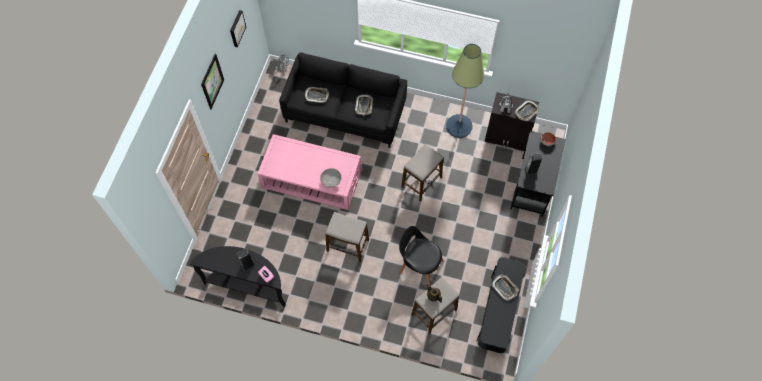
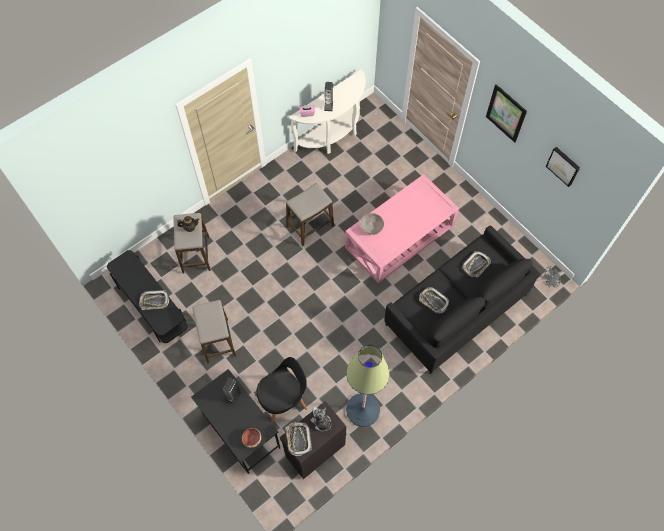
camera: 125 degrees right, 0 degrees up
black console table [190,246,286,307] -> white console table [289,69,366,154]
black chair [399,226,444,287] -> black chair moved to [255,357,307,425]
stool [401,144,443,202] -> stool moved to [192,300,236,364]

